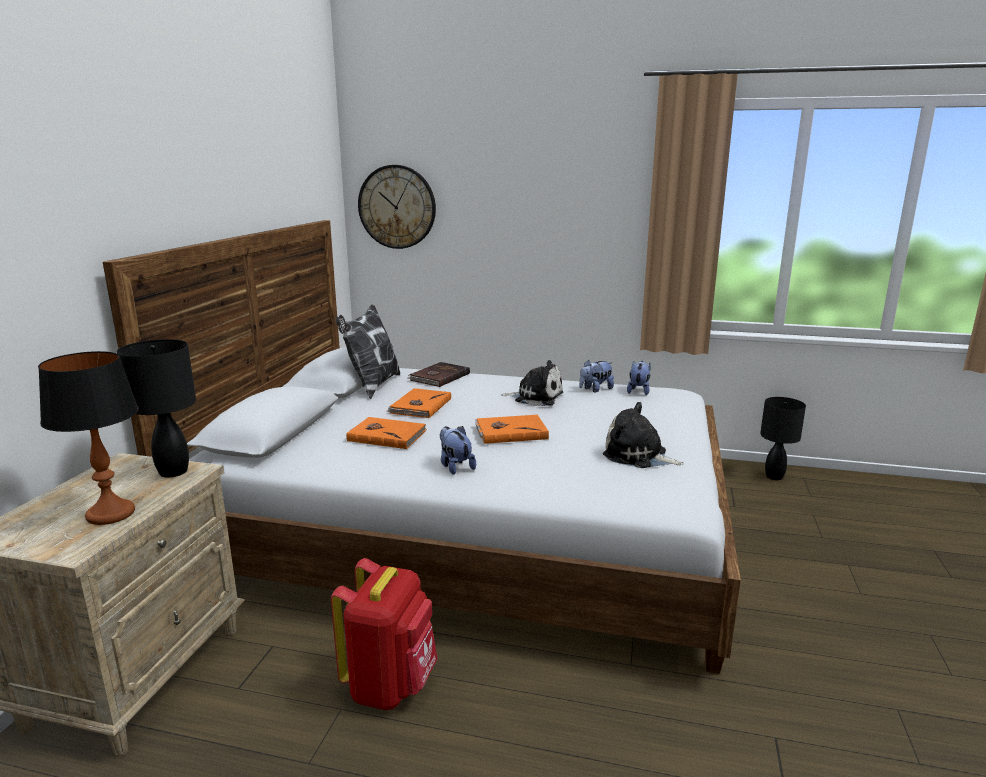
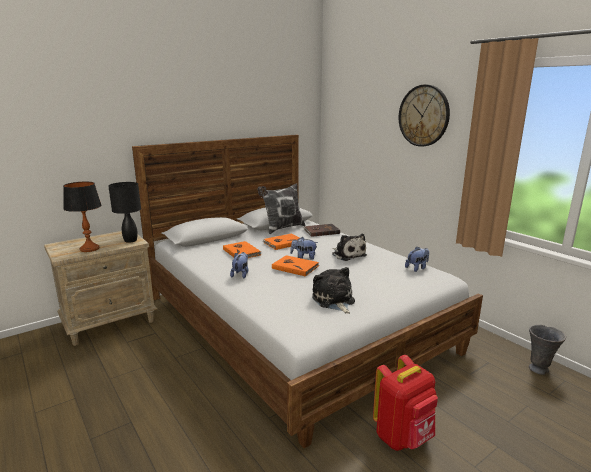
camera: 40 degrees right, 0 degrees up
red backpack [331,558,437,710] -> red backpack moved to [373,355,438,451]
wall clock [358,165,436,249] -> wall clock moved to [399,84,450,147]
plush toy [579,360,614,393] -> plush toy moved to [290,237,318,260]
black table lamp [760,397,806,480] -> grey vase [529,325,566,375]

